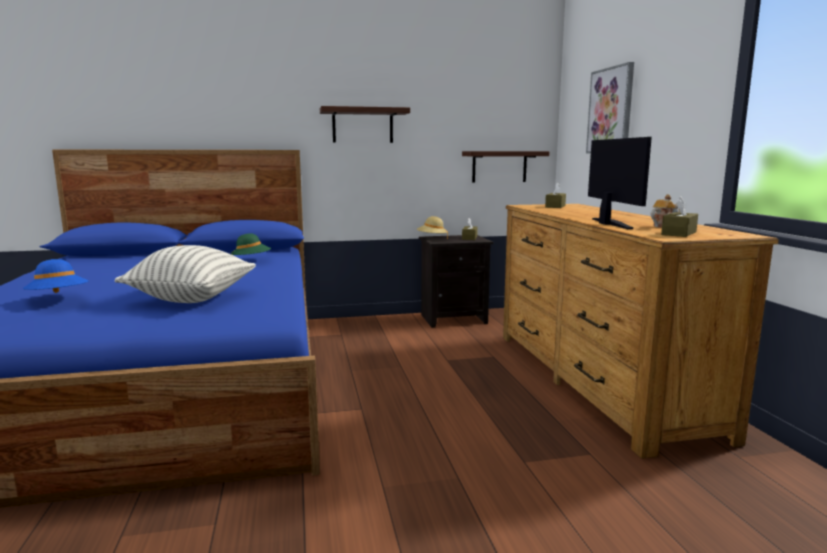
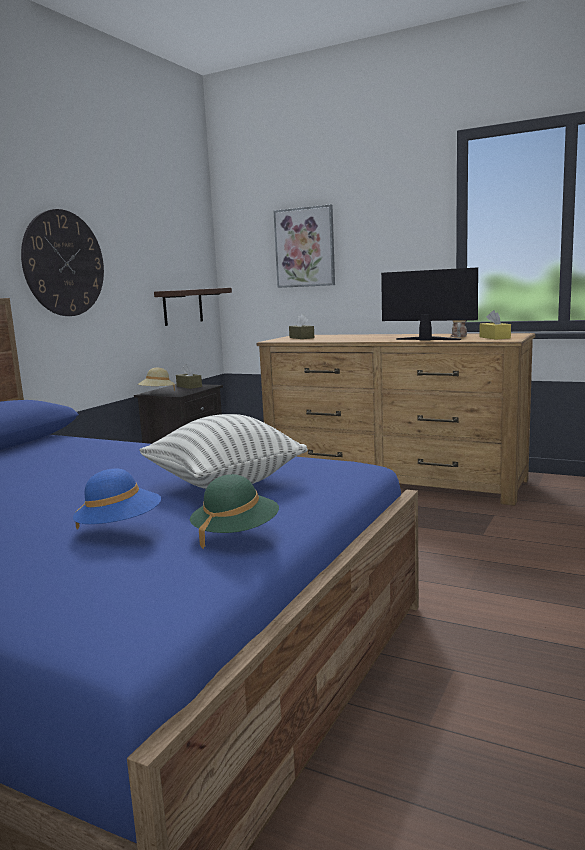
camera: 50 degrees left, 0 degrees up
green hat [231,233,271,255] -> green hat moved to [190,474,279,549]
shelf [320,106,410,143] -> wall clock [21,209,104,316]
brown tissue box [661,196,698,237] -> yellow tissue box [479,310,511,340]

